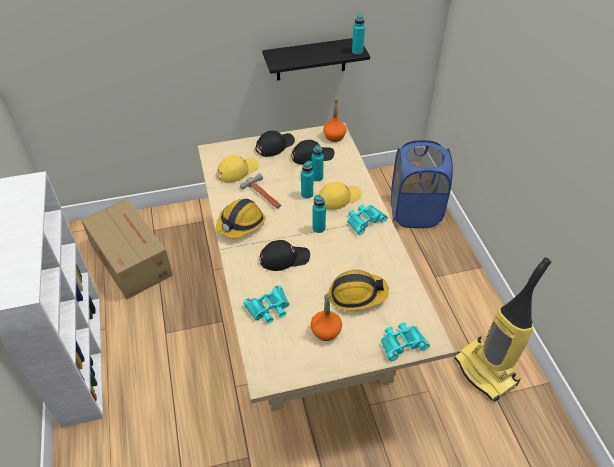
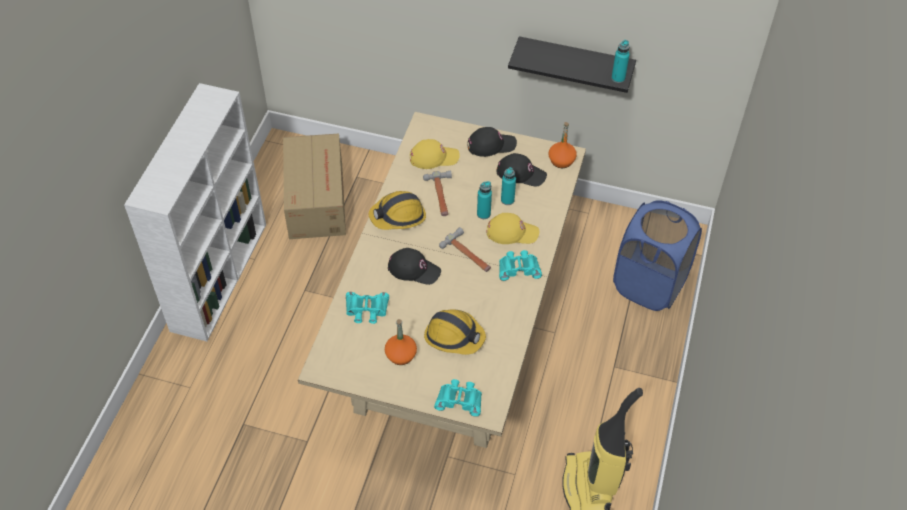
camera: 30 degrees right, 5 degrees up
turquoise bottle [313,195,326,233] -> hammer [439,227,491,272]

